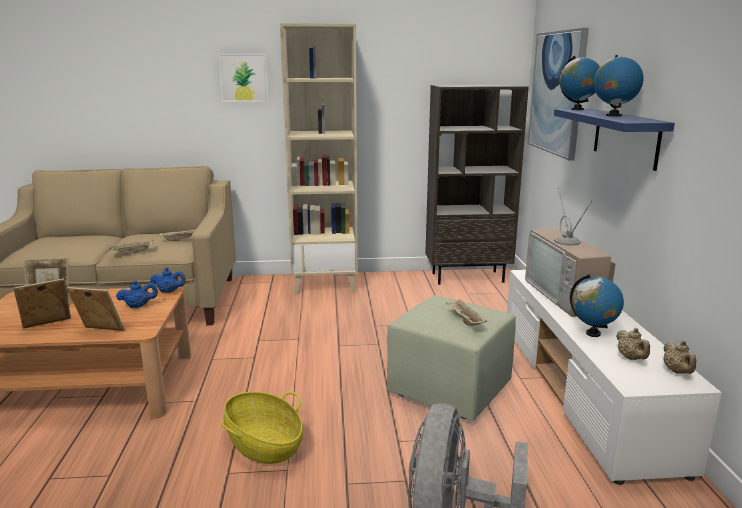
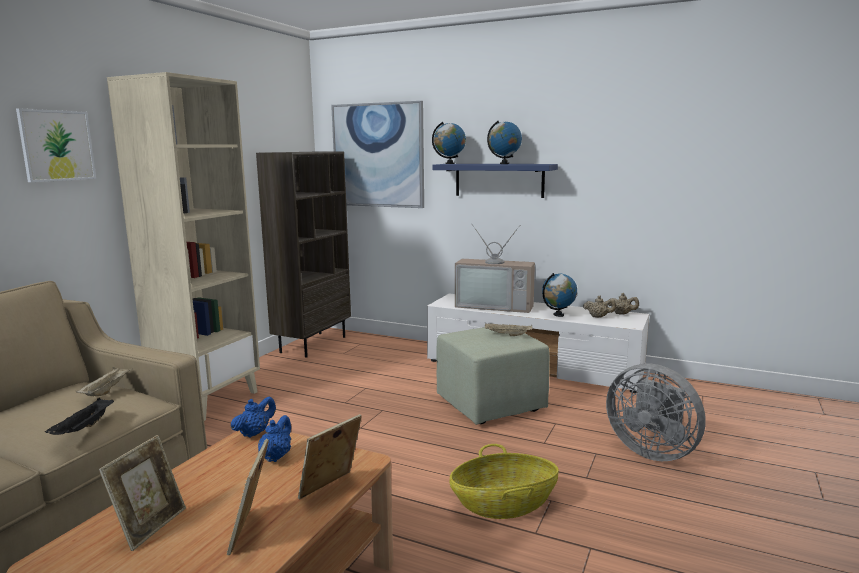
camera: 60 degrees left, 5 degrees down
beige tray [106,240,154,253] -> black tray [45,398,114,435]

